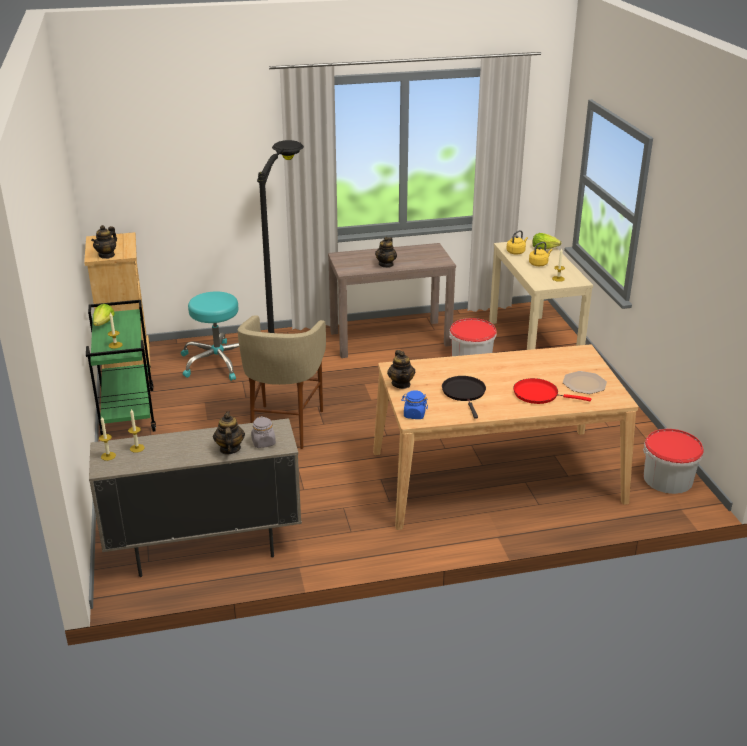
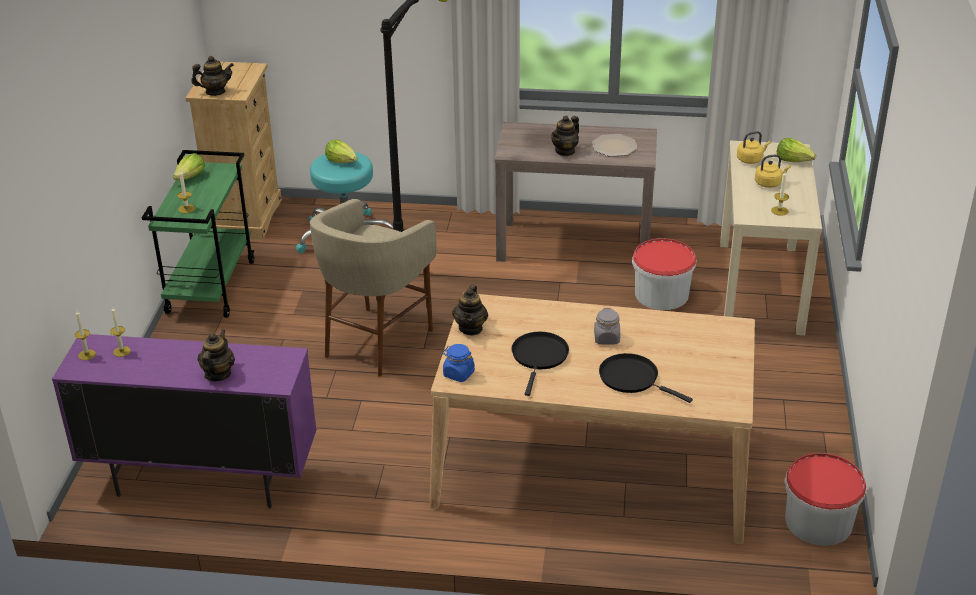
camera: 20 degrees right, 5 degrees up
beige cabinet [89,418,302,577] -> purple cabinet [52,334,317,508]
teapot [91,225,117,259] -> teapot turned 150 degrees counterclockwise [191,56,234,96]
grey jar [251,416,276,448] -> grey jar moved to [594,308,620,345]
red frying pan [513,378,591,404] -> black frying pan [599,353,693,403]
plate [563,371,607,394] -> plate moved to [591,134,638,157]
none -> lettuce [325,139,357,163]

